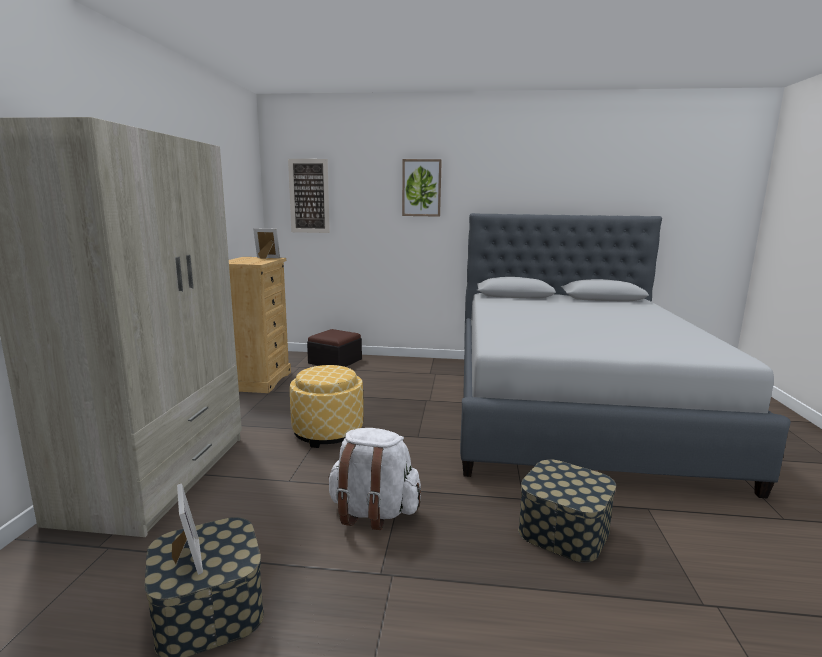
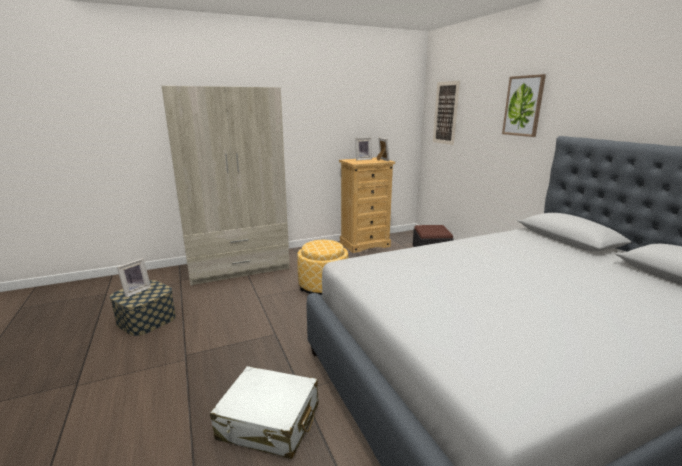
camera: 60 degrees right, 5 degrees up
white backpack [328,428,421,530] -> none
storage box [518,459,616,563] -> white suitcase [210,366,319,459]
none -> picture frame [355,138,372,160]

